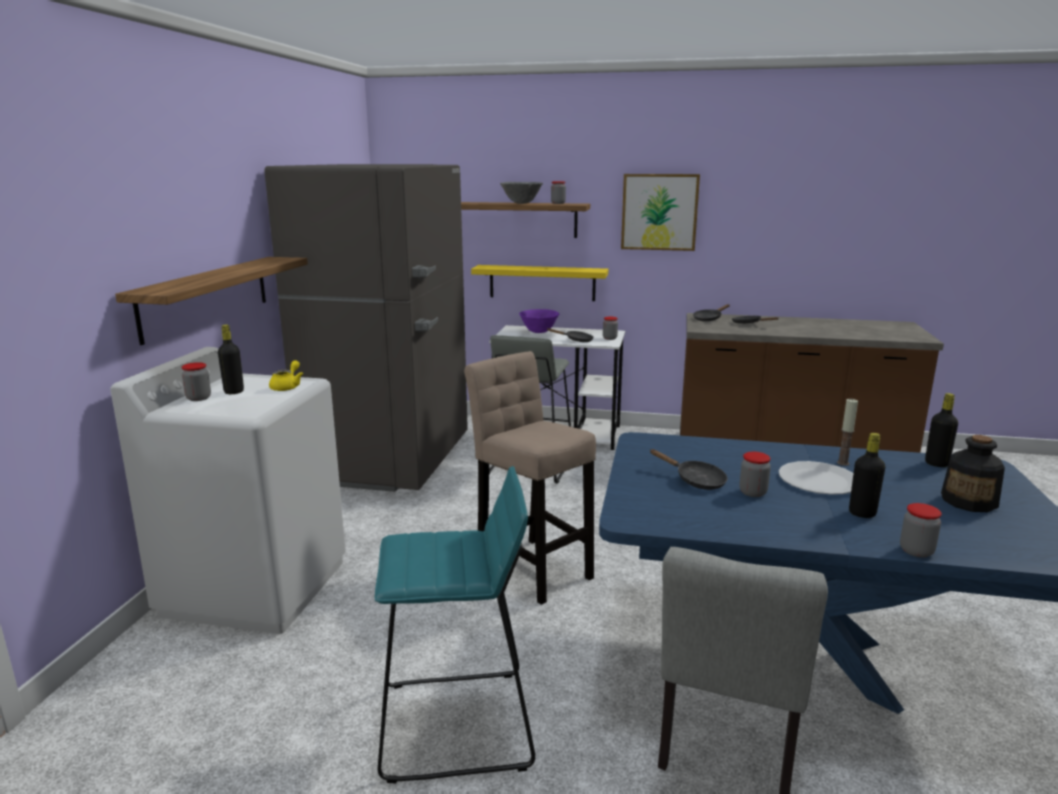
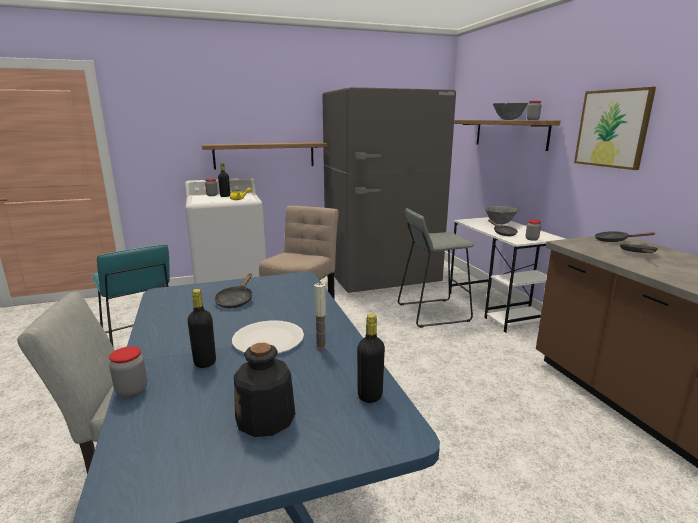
camera: 60 degrees right, 0 degrees up
yellow shelf [471,265,608,301] -> none
purple bowl [519,309,559,333] -> grey bowl [485,206,519,225]
jar [740,452,771,497] -> none

